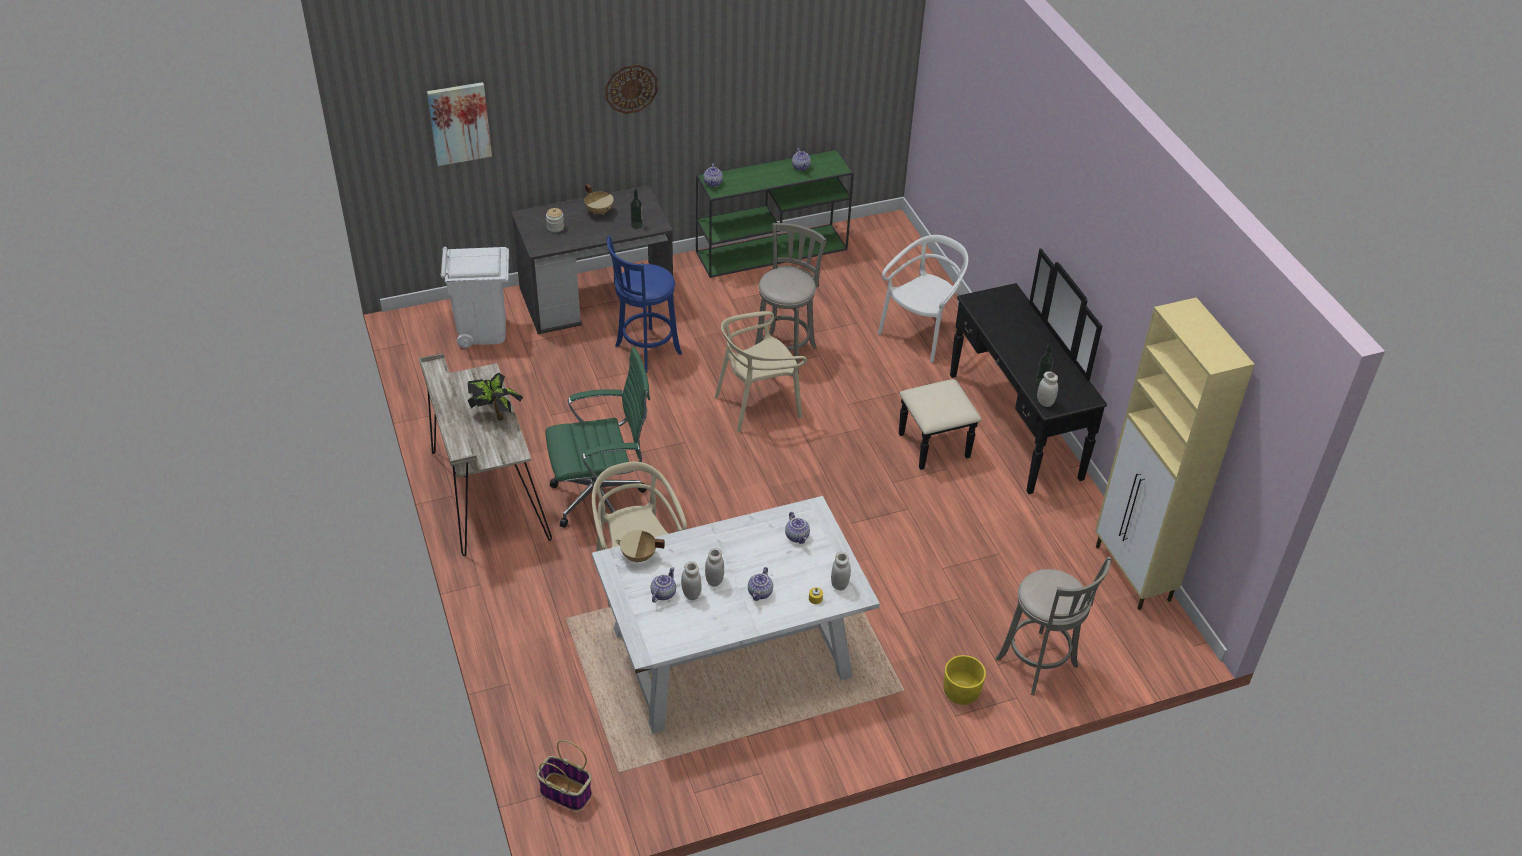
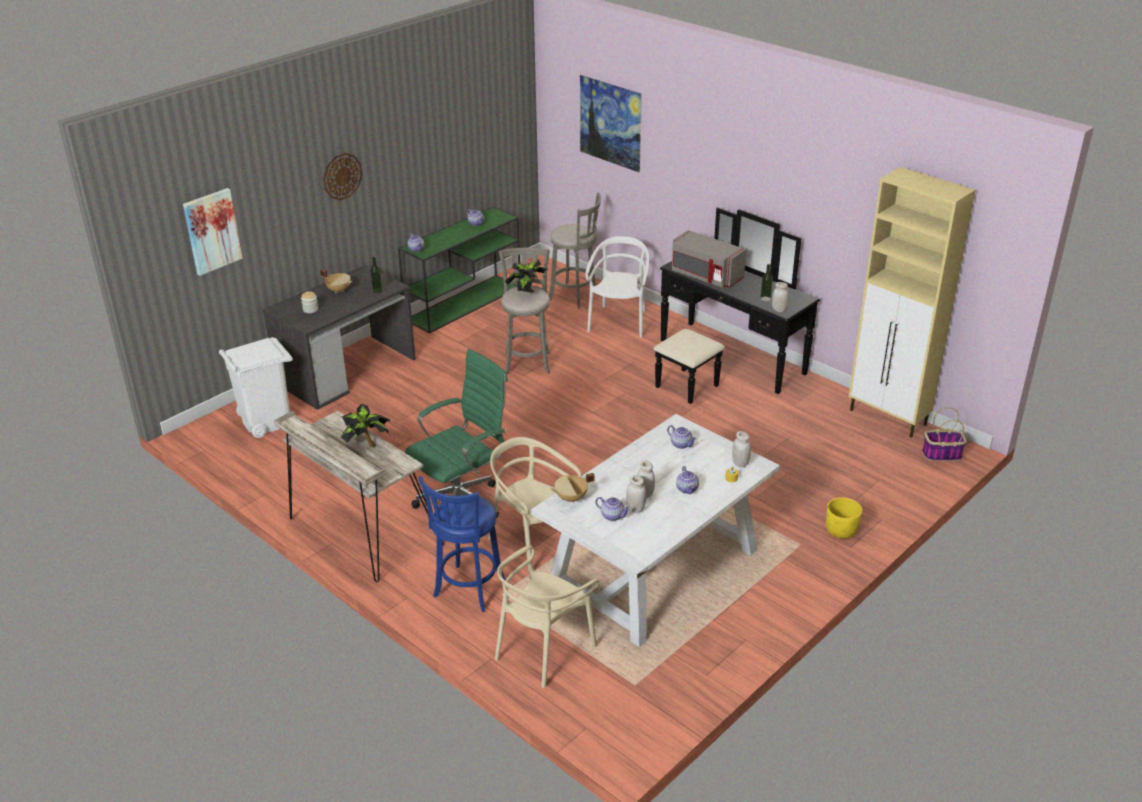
camera: 25 degrees left, 10 degrees down
basket [537,740,592,811] -> basket moved to [922,407,966,461]
blue stool [607,236,682,373] -> blue stool moved to [418,476,506,612]
teapot [651,567,676,603] -> teapot turned 120 degrees clockwise [595,497,630,521]
beige chair [714,311,807,432] -> beige chair moved to [495,545,600,688]
grey stool [996,557,1111,695] -> grey stool moved to [549,193,601,308]
none -> potted plant [505,260,548,293]
none -> picture [580,75,642,173]
none -> grey microwave [672,230,746,288]

